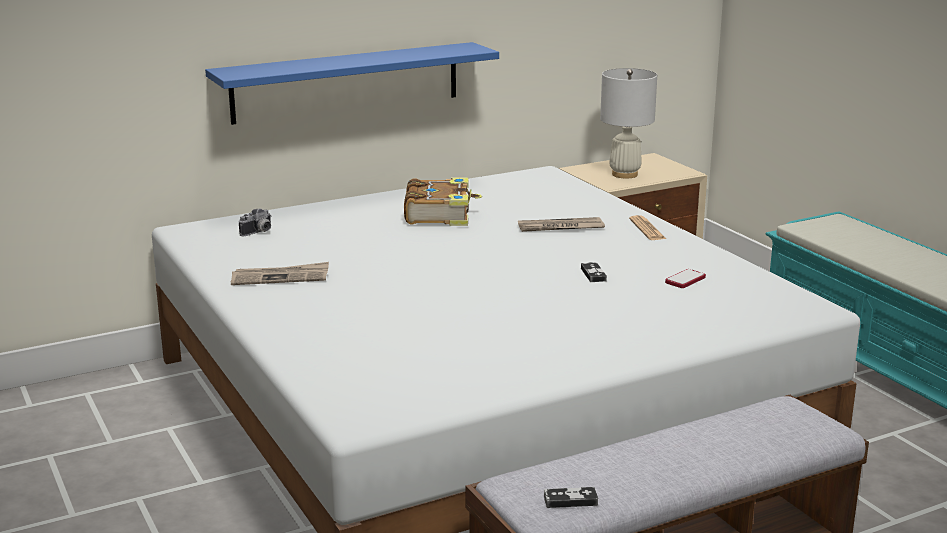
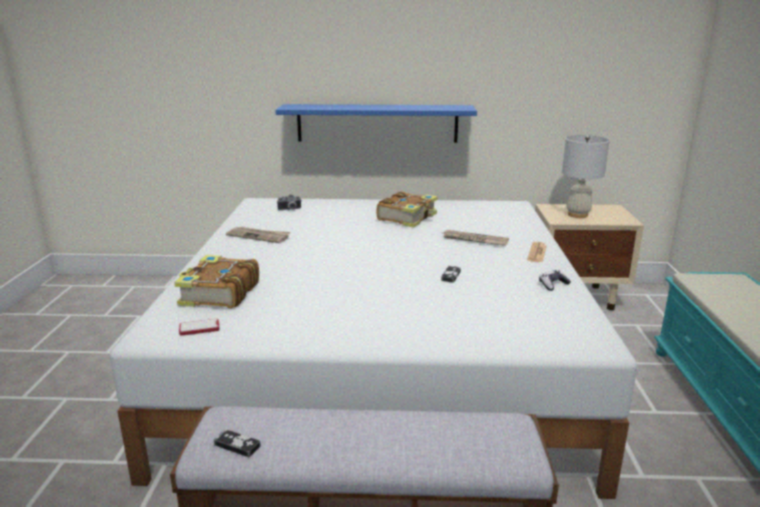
camera: 30 degrees right, 0 degrees up
phone [665,269,706,288] -> phone moved to [179,319,219,336]
none -> book [174,255,259,308]
none -> game controller [539,270,571,291]

